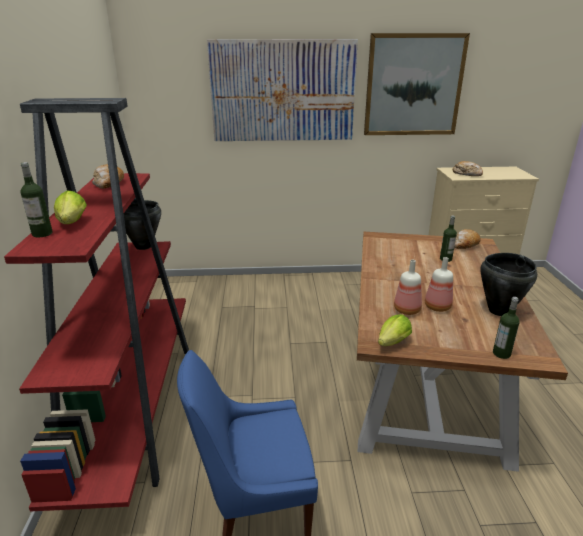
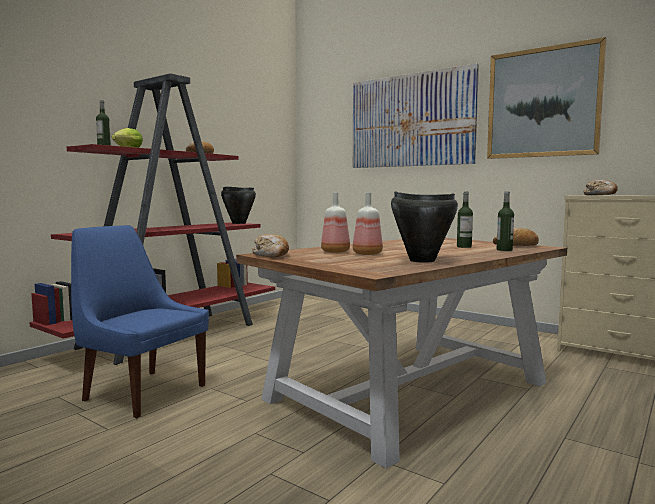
camera: 40 degrees right, 20 degrees down
lettuce [378,314,412,346] -> bread [251,234,289,257]
bottle [493,297,520,359] -> bottle moved to [497,192,514,251]

